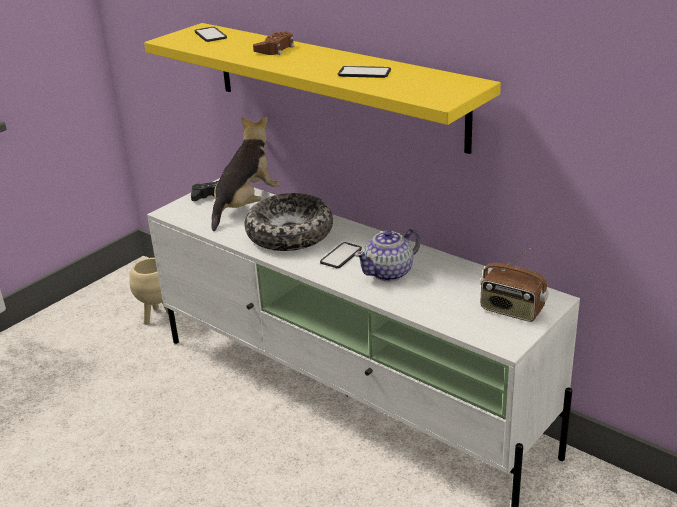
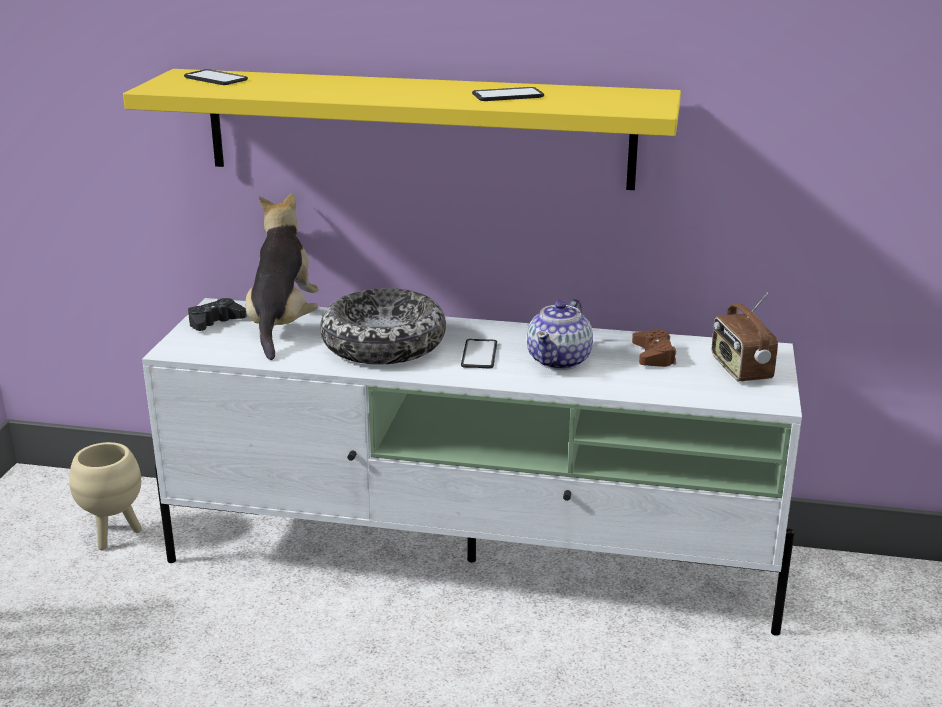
camera: 30 degrees left, 5 degrees down
brown game controller [253,32,294,55] -> brown game controller moved to [632,329,676,367]
radio [480,248,549,322] -> radio turned 75 degrees clockwise [712,293,778,381]

